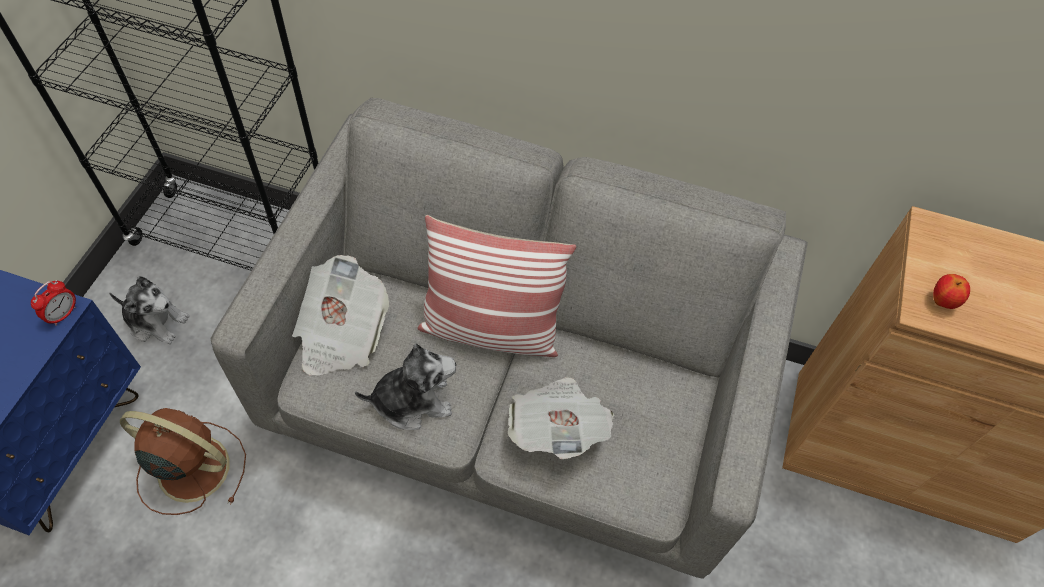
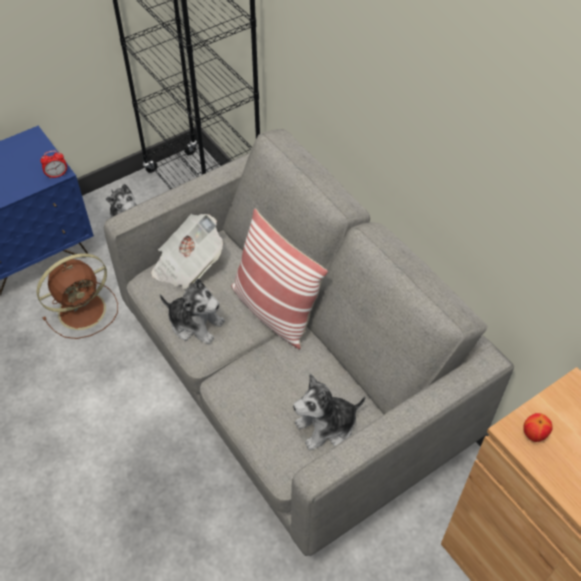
camera: 40 degrees right, 5 degrees down
brown fan [120,408,246,515] -> brown fan turned 90 degrees clockwise [36,253,118,339]
newspaper [508,377,614,459] -> none
none -> plush toy [293,374,365,451]

